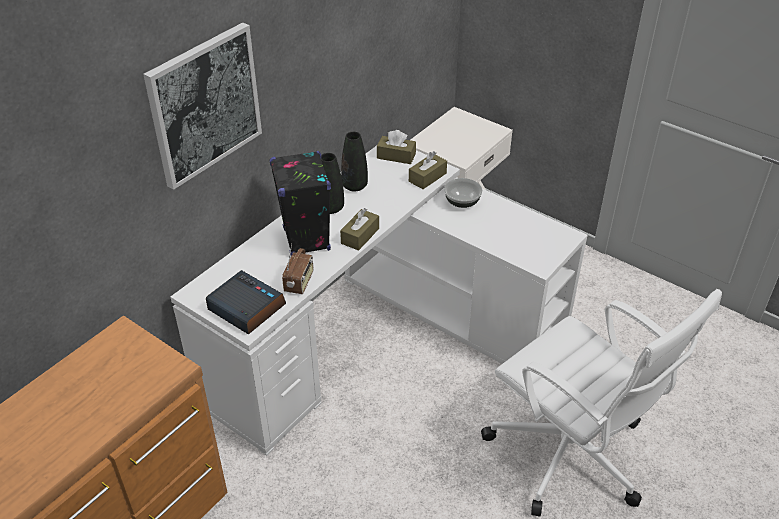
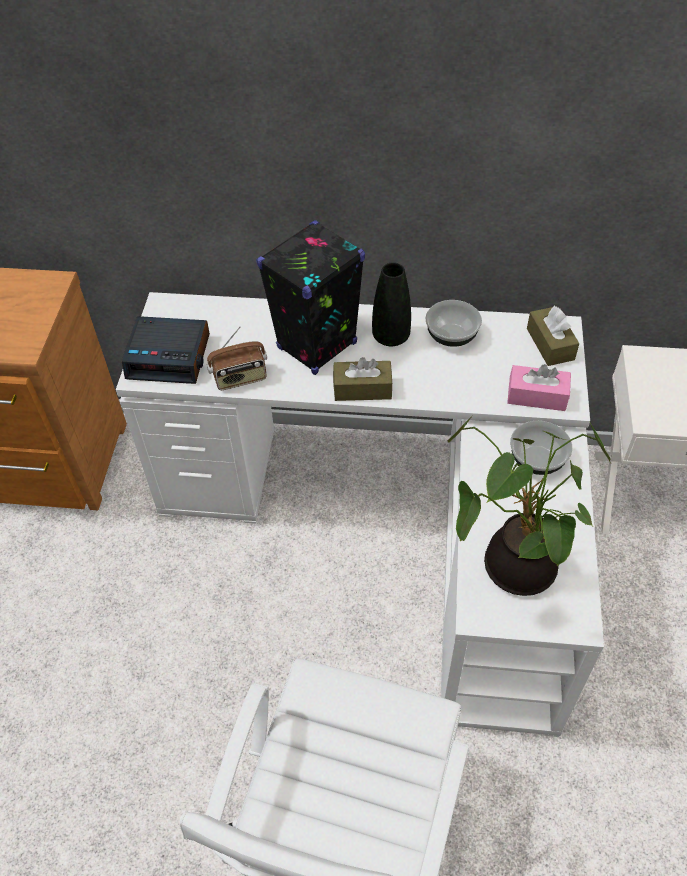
camera: 60 degrees right, 10 degrees up
picture [143,22,262,190] -> none
alarm clock [206,270,286,335] -> alarm clock turned 90 degrees clockwise [122,316,210,384]
black vase [341,132,368,192] -> bowl [425,300,482,347]
brown tissue box [409,151,447,189] -> pink tissue box [507,364,571,411]
none -> potted plant [448,414,611,596]

